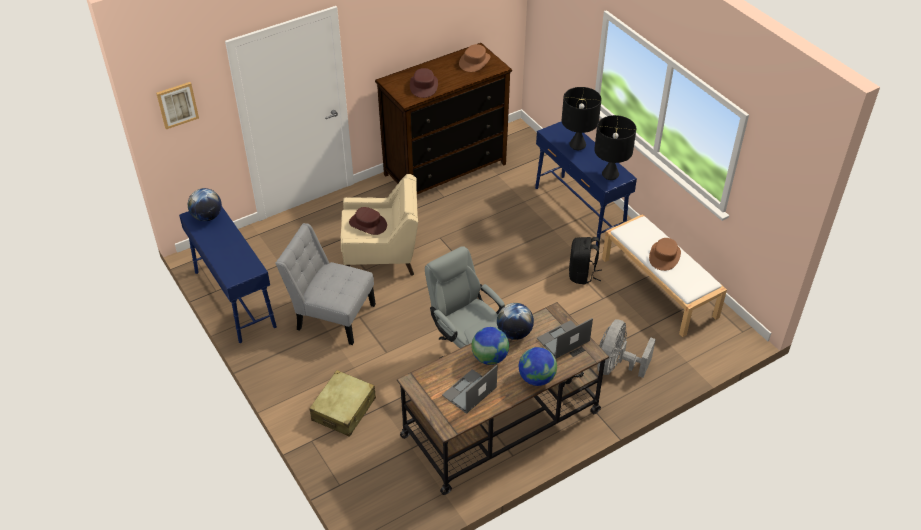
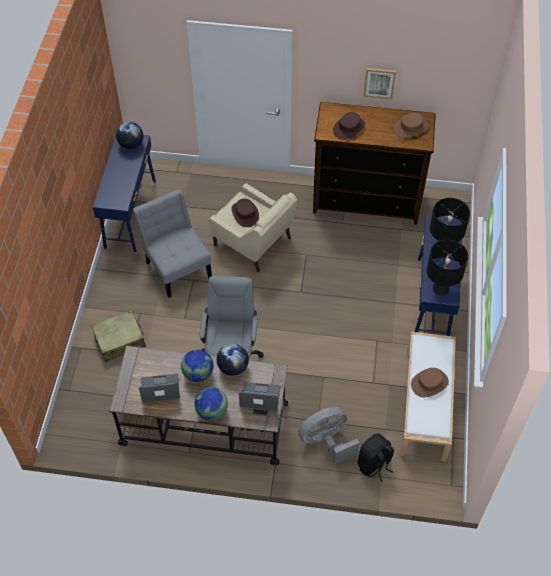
camera: 40 degrees right, 10 degrees up
picture [156,82,199,129] -> picture moved to [363,68,396,99]
black backpack [569,237,602,284] -> black backpack moved to [358,433,394,482]

